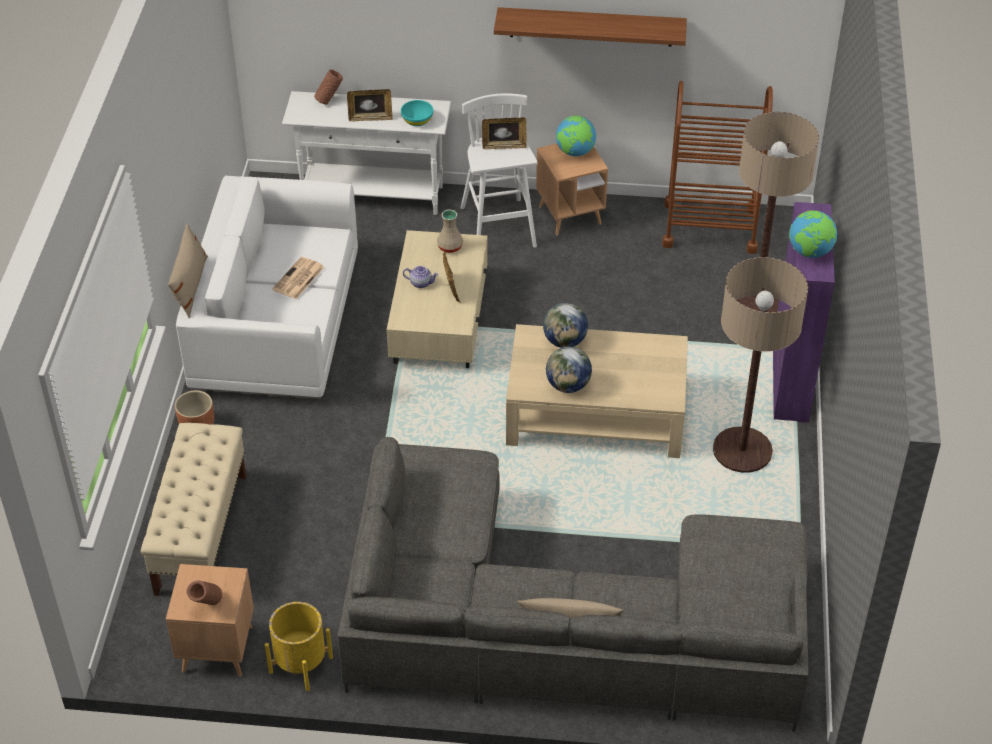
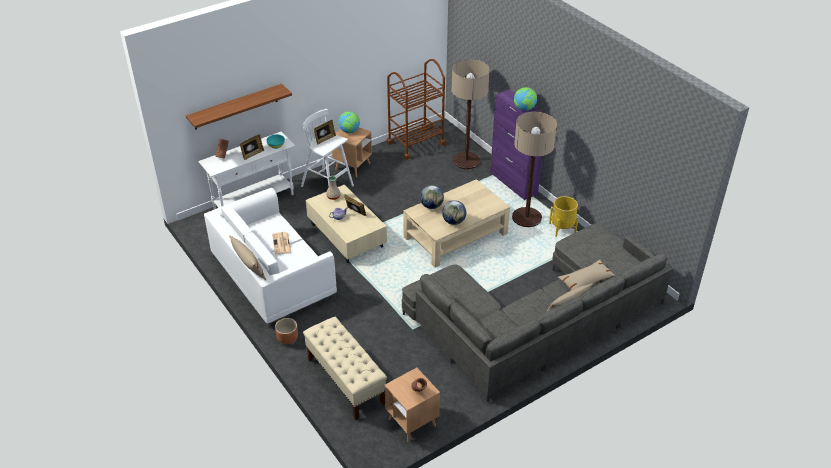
camera: 40 degrees left, 5 degrees down
yellow planter [265,602,333,691] -> yellow planter moved to [549,196,579,237]
shelf [494,7,687,46] -> shelf moved to [186,84,292,130]
none -> beige pillow [557,260,616,290]

